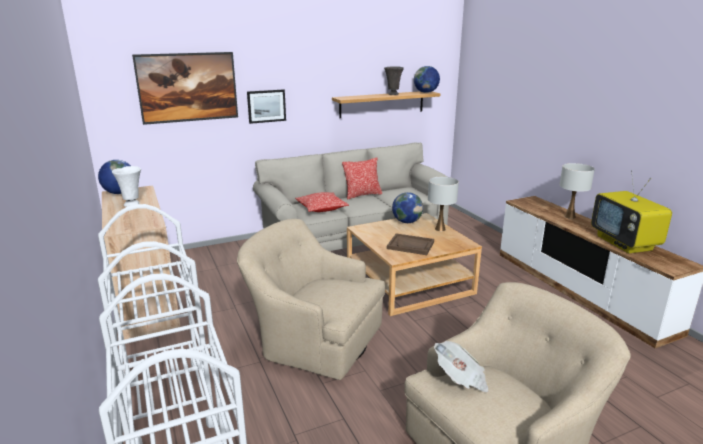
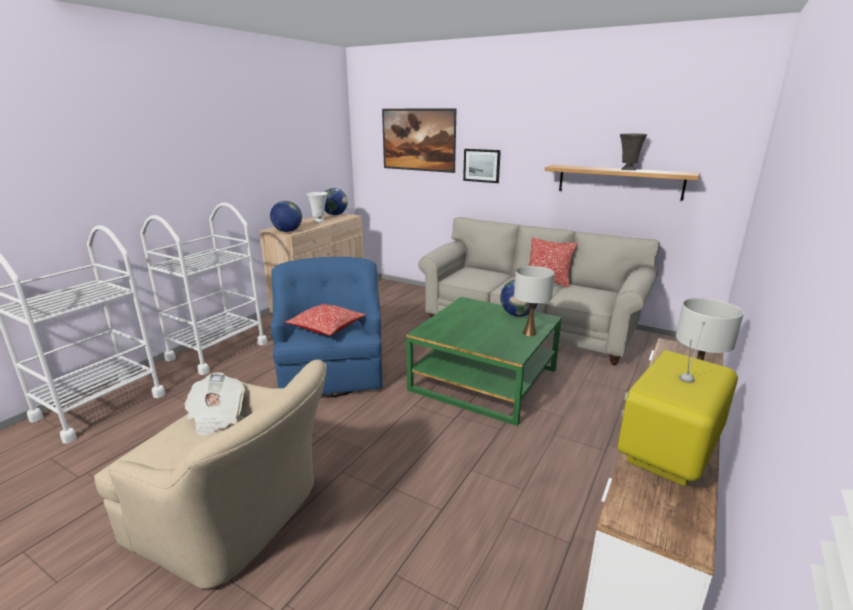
camera: 55 degrees right, 0 degrees up
beige armchair [237,219,385,380] -> blue armchair [271,257,382,398]
pillow [296,192,349,212] -> pillow moved to [285,304,366,336]
beige coffee table [347,213,482,316] -> green coffee table [406,297,562,426]
brown tray [387,233,434,255] -> none
globe [414,66,440,93] -> globe moved to [270,201,302,232]

